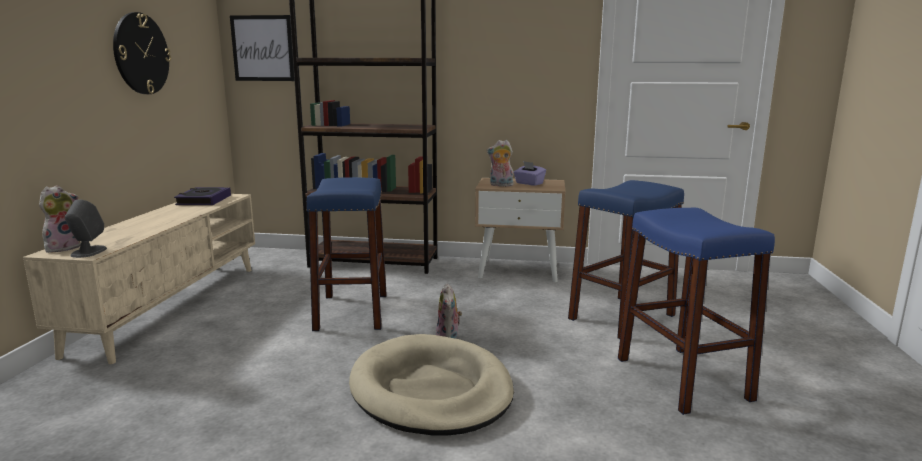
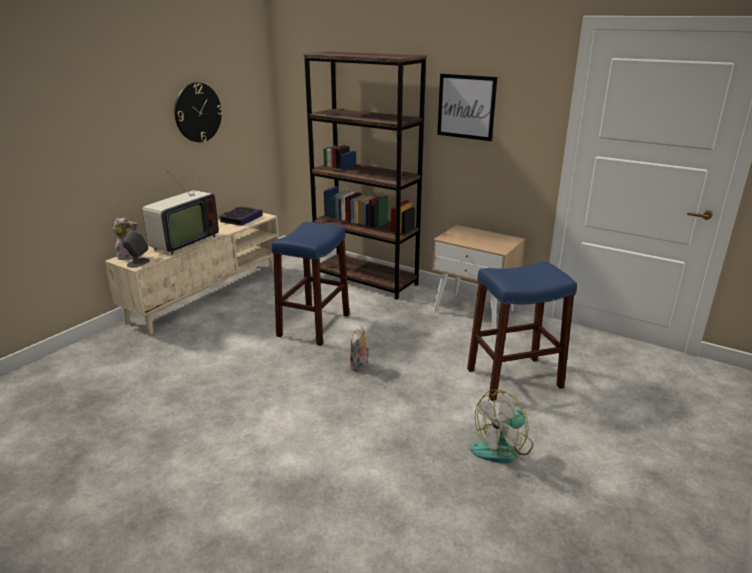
camera: 25 degrees right, 10 degrees up
picture [230,15,295,81] -> picture moved to [437,74,497,141]
beige dog bed [349,334,514,436] -> none
plush toy [487,140,514,187] -> none
purple tissue box [514,161,546,186] -> none
blue stool [618,208,775,415] -> fan [470,389,533,463]
none -> television [142,160,219,255]

